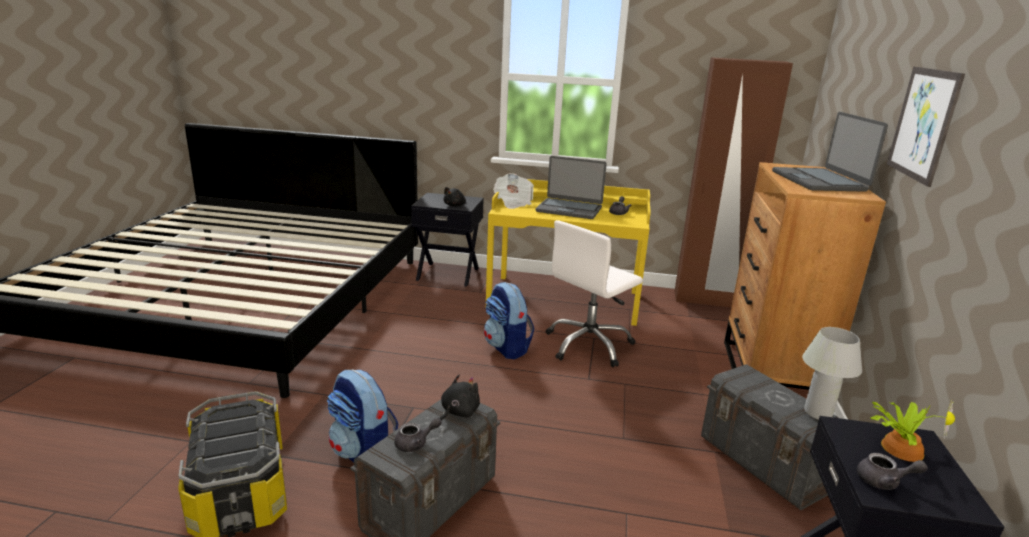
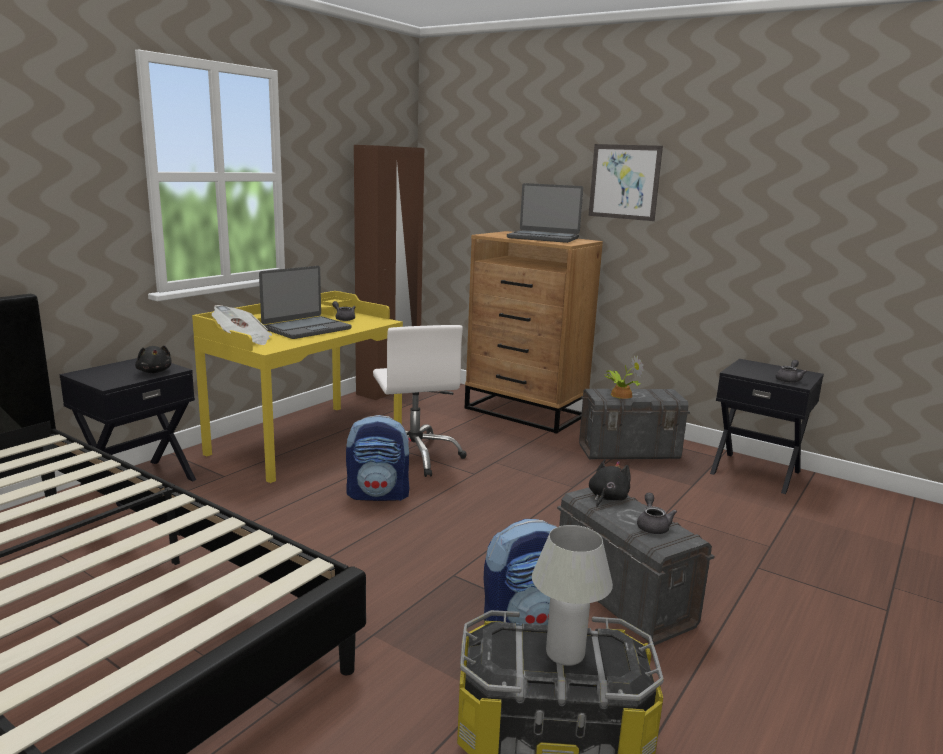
camera: 65 degrees left, 5 degrees down
black plush toy [439,375,480,421] -> black plush toy turned 60 degrees clockwise [589,459,631,507]
white table lamp [802,327,862,420] -> white table lamp moved to [532,525,613,666]
potted plant [871,401,955,462] -> potted plant moved to [604,355,644,399]

